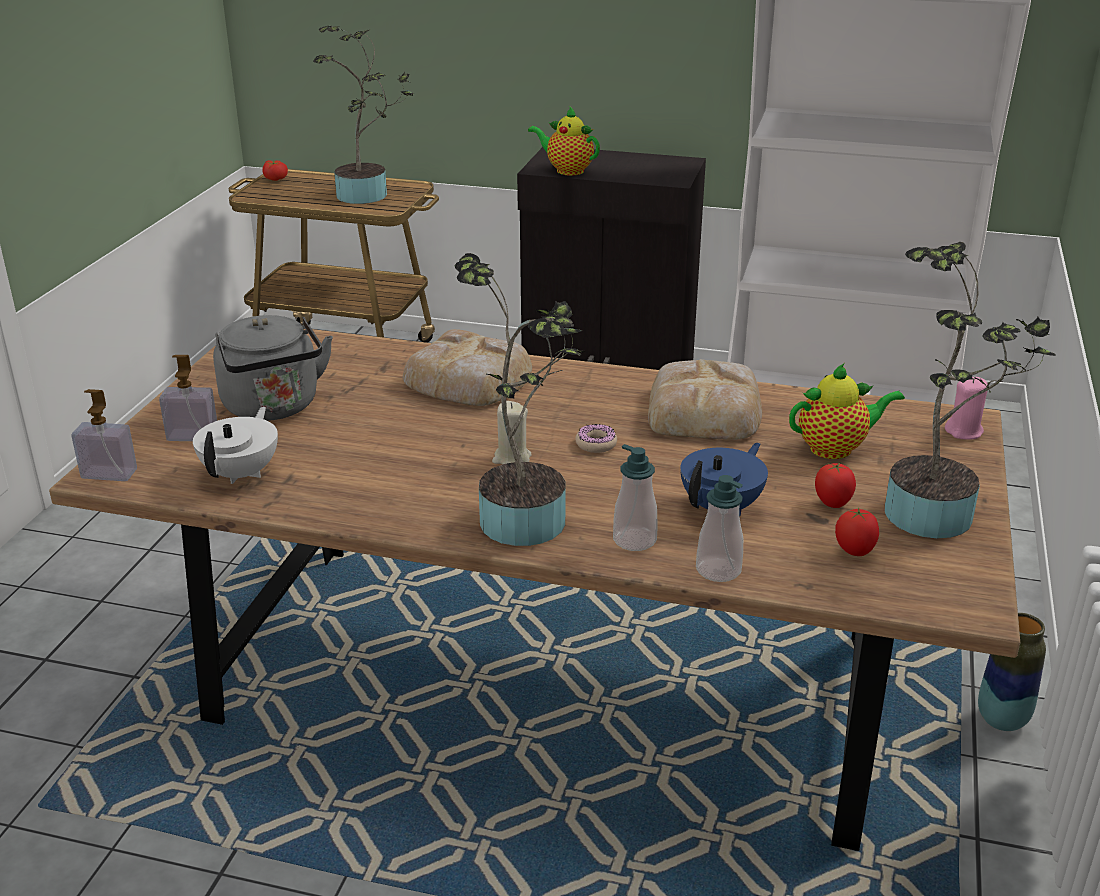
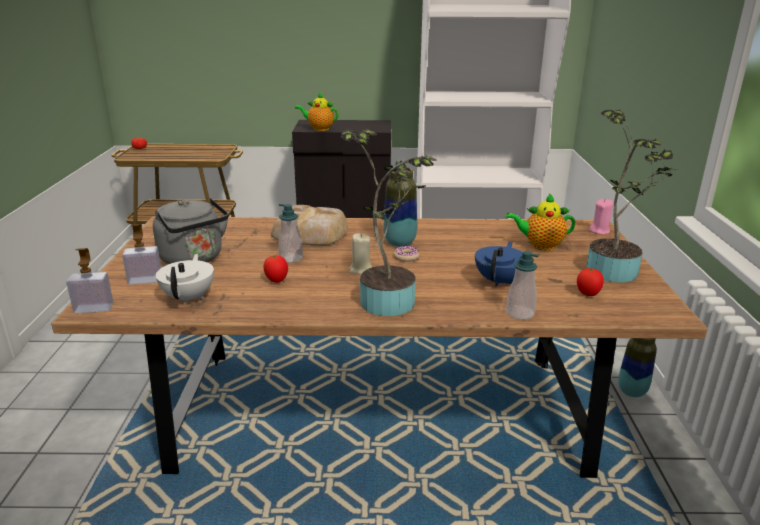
camera: 15 degrees left, 5 degrees down
potted plant [313,26,414,204] -> none
soap dispenser [613,444,658,551] -> soap dispenser moved to [278,204,303,263]
bread [648,359,762,440] -> none
teapot [789,363,905,459] -> teapot turned 150 degrees counterclockwise [506,193,575,250]
tomato [815,463,856,508] -> tomato moved to [263,255,288,283]
none -> vase [383,168,417,247]

